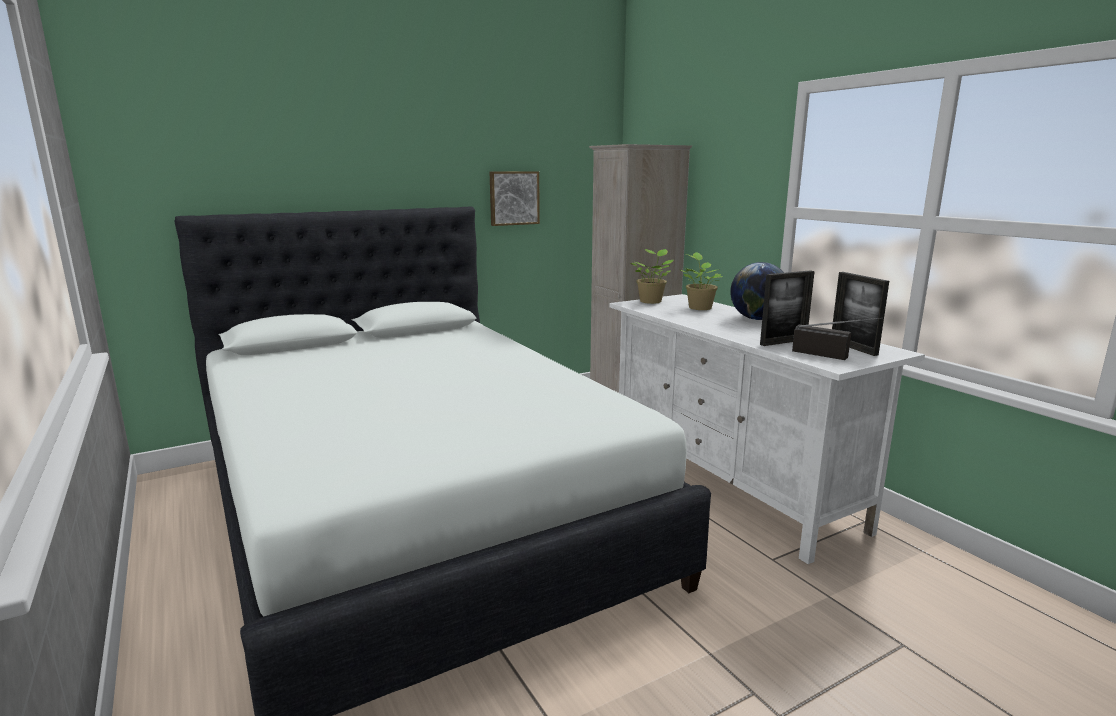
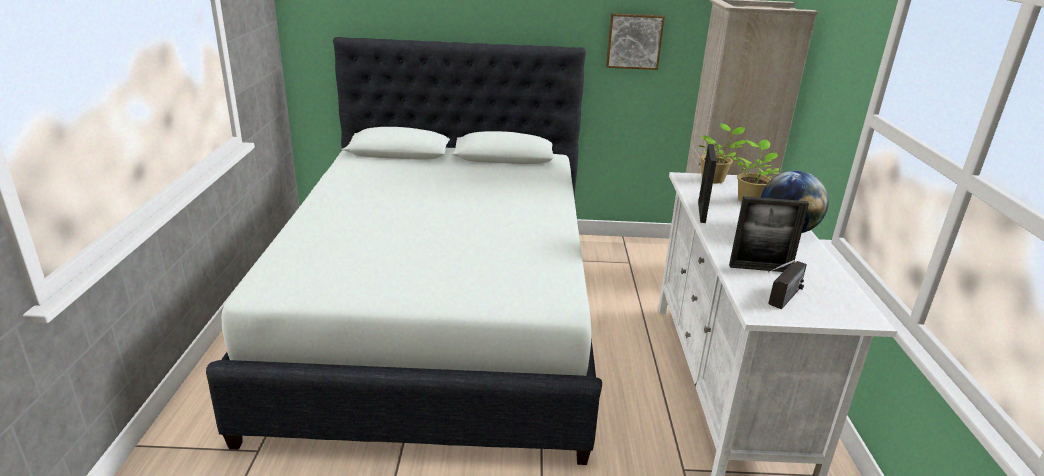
camera: 30 degrees right, 10 degrees up
radio [792,317,883,360] -> radio turned 60 degrees clockwise [768,260,807,309]
picture frame [832,272,889,356] -> picture frame moved to [698,144,717,223]

